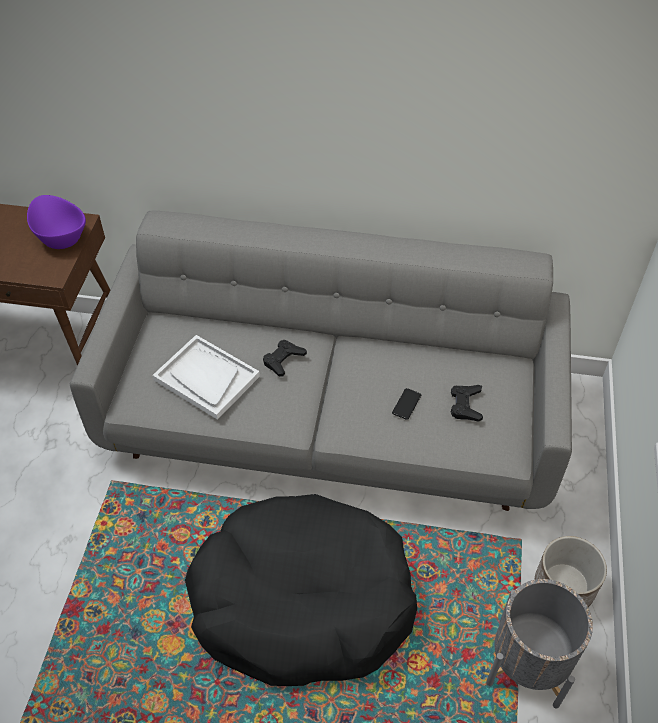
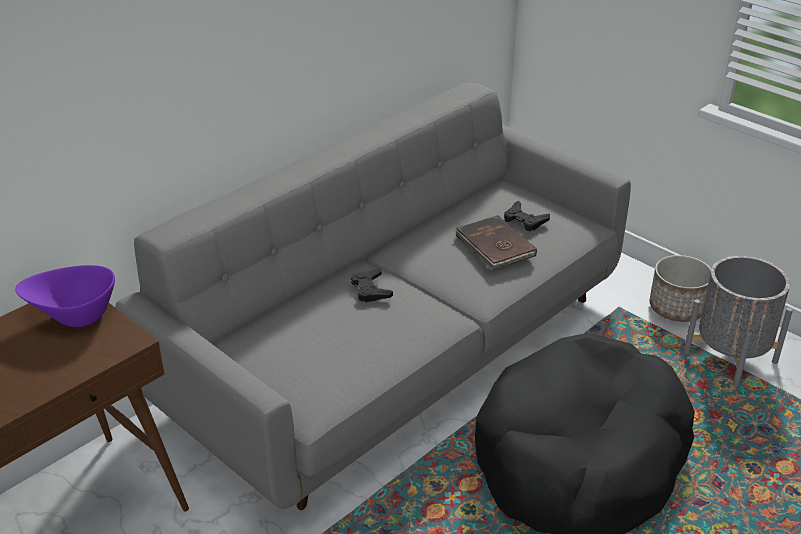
camera: 55 degrees left, 15 degrees down
white tray [152,335,260,420] -> none
phone [392,388,421,420] -> brown book [455,215,537,270]

